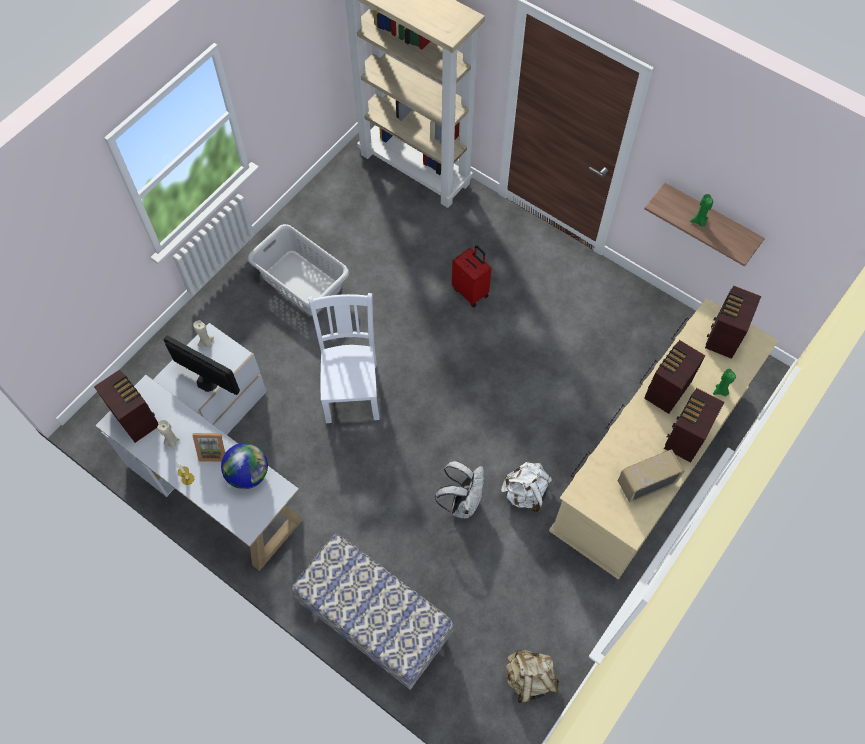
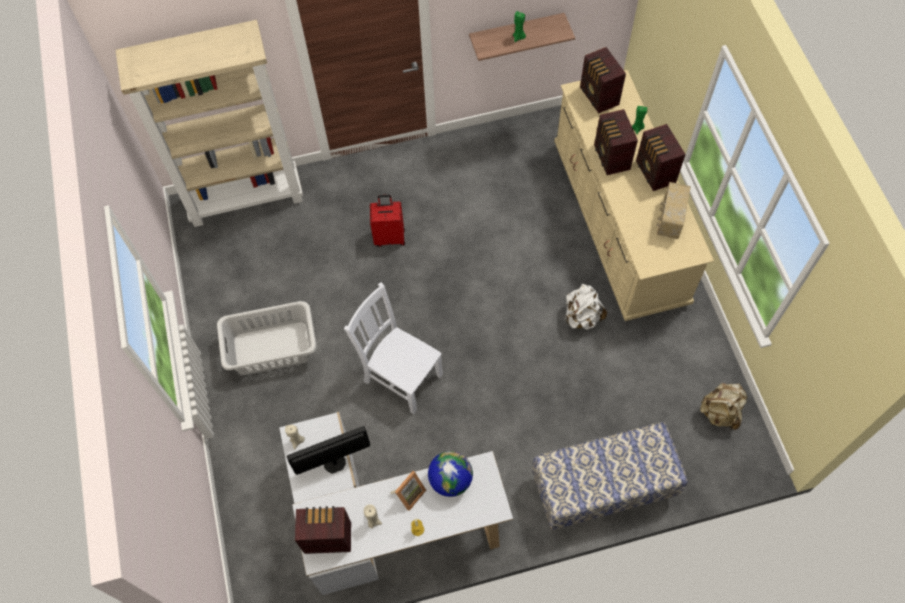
camera: 50 degrees left, 0 degrees up
white backpack [435,461,484,518] -> none

